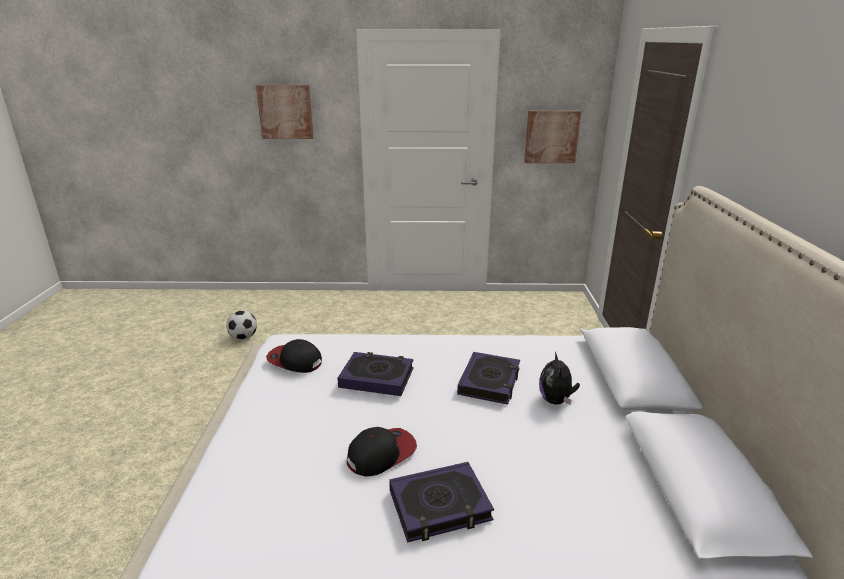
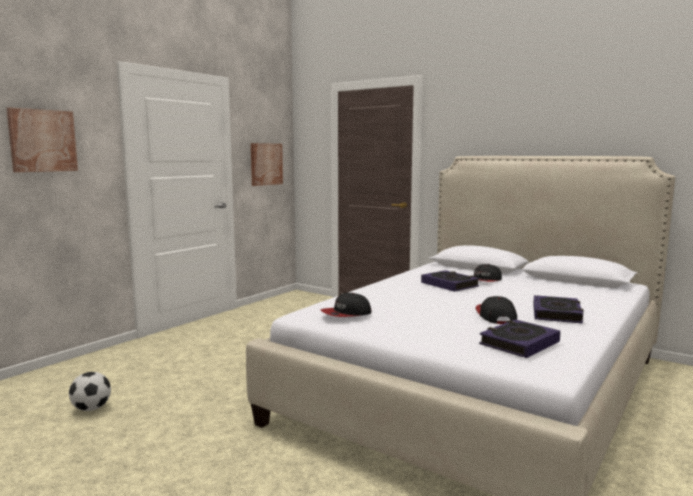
camera: 55 degrees left, 15 degrees down
book [337,352,414,396] -> book moved to [479,319,560,358]
plush toy [539,352,580,405] -> cap [474,264,502,282]

